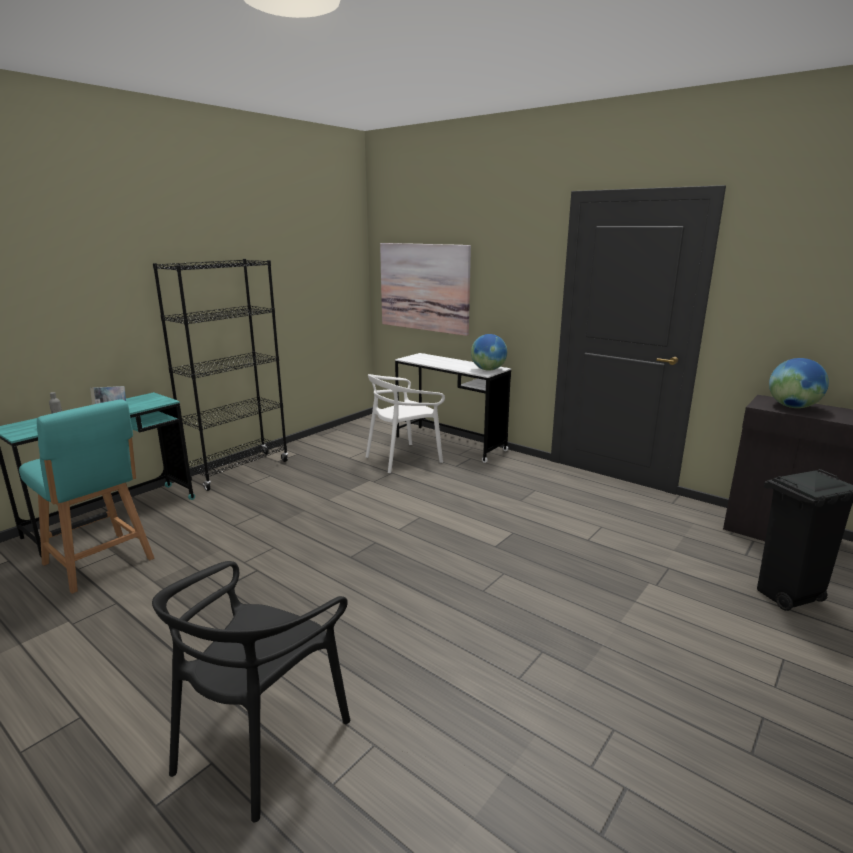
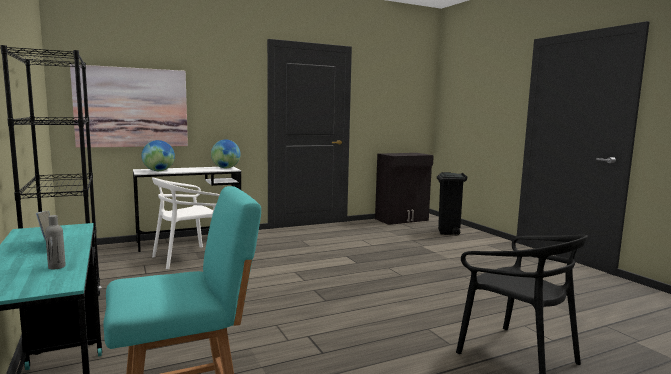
camera: 65 degrees left, 10 degrees down
white chair [366,374,445,473] -> white chair turned 60 degrees clockwise [152,178,220,270]
globe [769,358,829,408] -> globe moved to [142,140,175,171]

